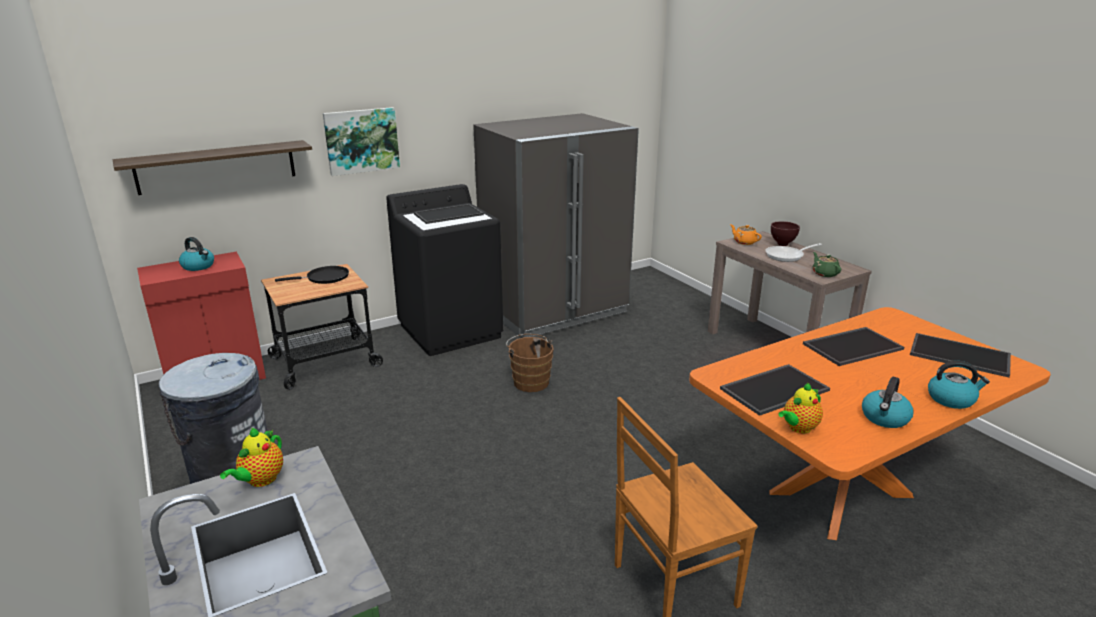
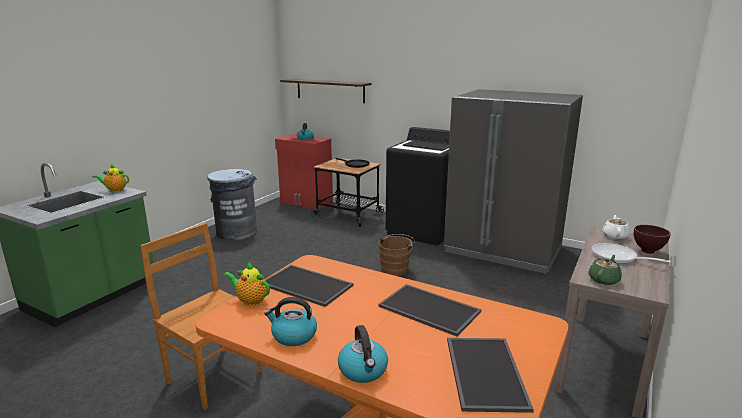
camera: 60 degrees right, 5 degrees down
picture [323,107,400,176] -> none
orange teapot [730,224,762,245] -> white teapot [602,215,630,239]

